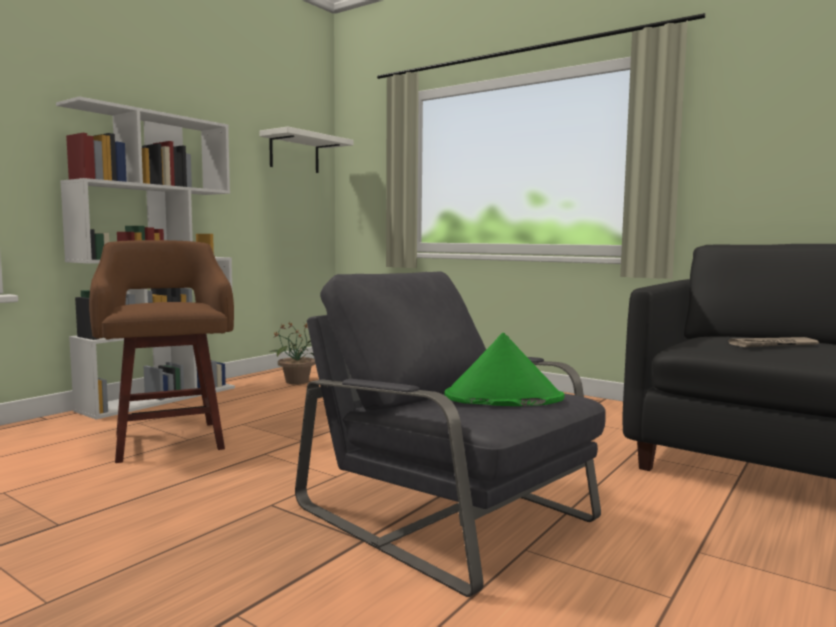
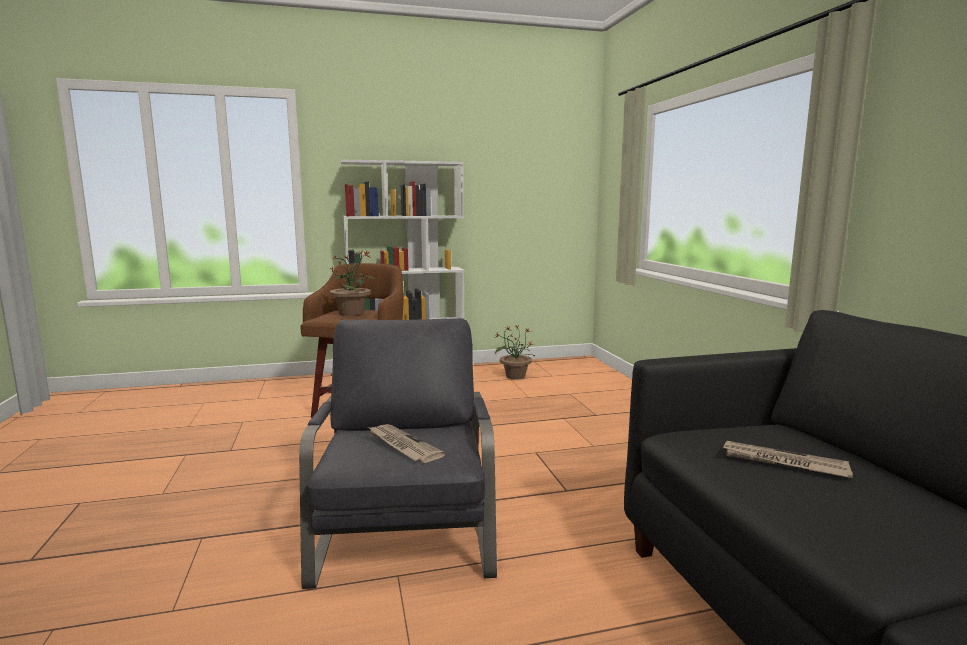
camera: 40 degrees right, 5 degrees up
white shelf [259,126,353,173] -> none
green hat [444,333,564,406] -> newspaper [368,424,445,463]
none -> potted plant [329,249,376,316]

